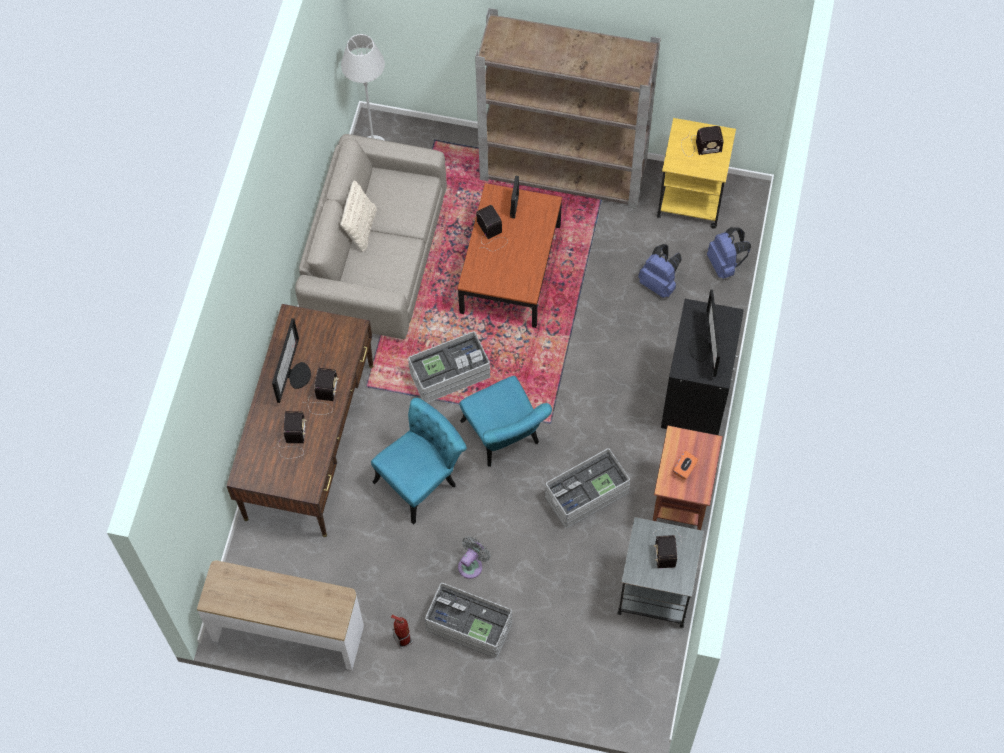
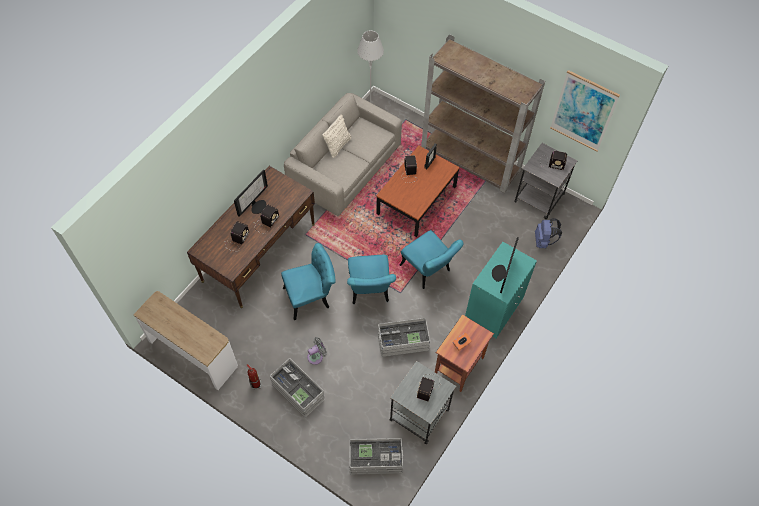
camera: 20 degrees right, 5 degrees down
grey storage box [408,331,491,403] -> grey storage box moved to [349,438,403,475]
blue backpack [638,244,682,298] -> none
yellow cart [657,118,736,229] -> grey cart [514,143,577,219]
black cabinet [661,299,744,435] -> turquoise cabinet [465,242,537,338]
none -> turquoise chair [400,230,463,289]
none -> picture [550,70,620,152]

